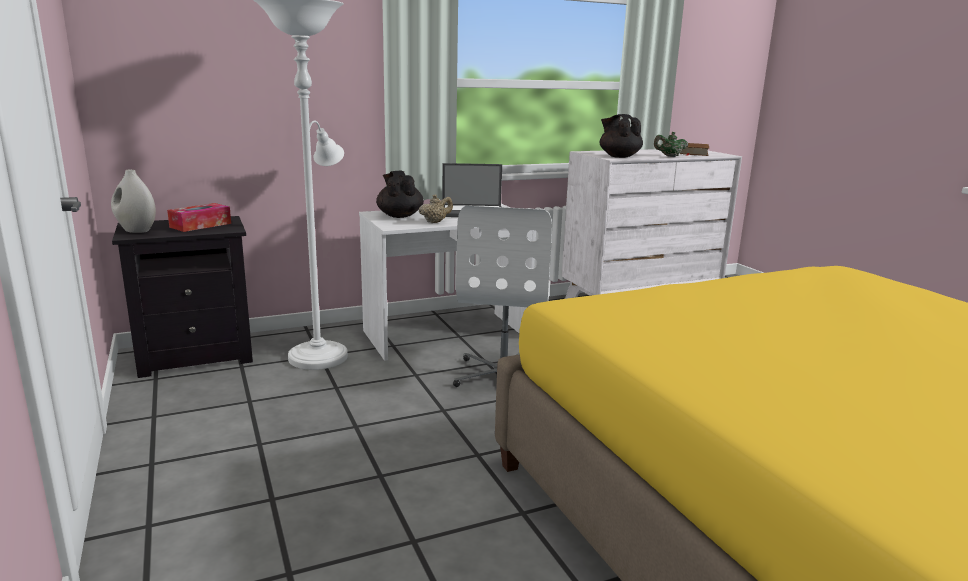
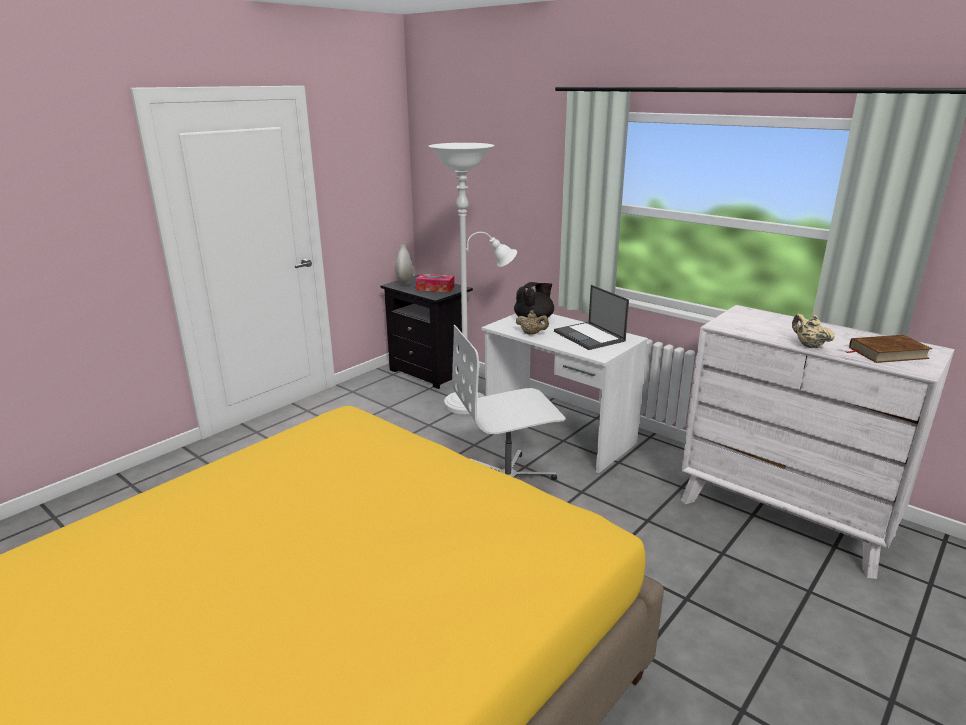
camera: 65 degrees right, 5 degrees up
black teapot [600,114,643,158] -> none
green teapot [654,132,688,157] -> beige teapot [792,314,835,348]

